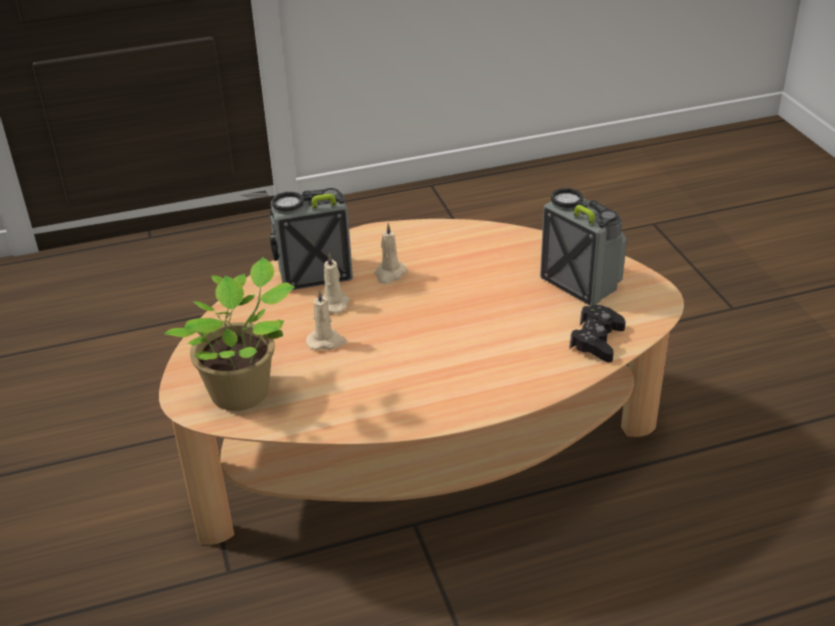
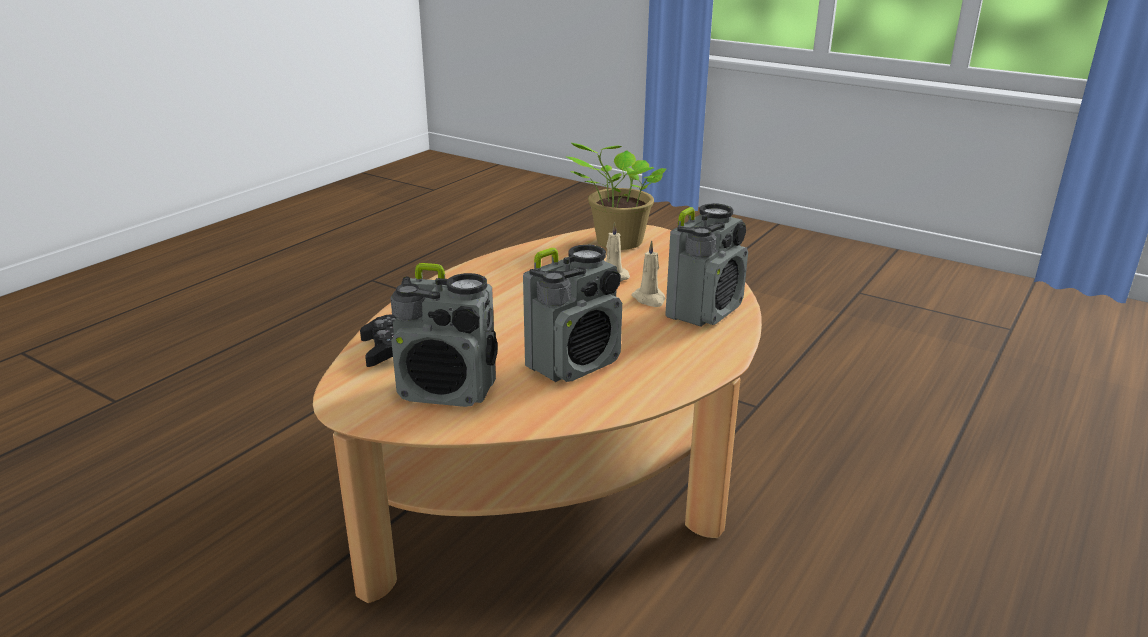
camera: 140 degrees right, 10 degrees down
beige candle [375,223,407,284] -> none
none -> radio [523,244,622,382]

